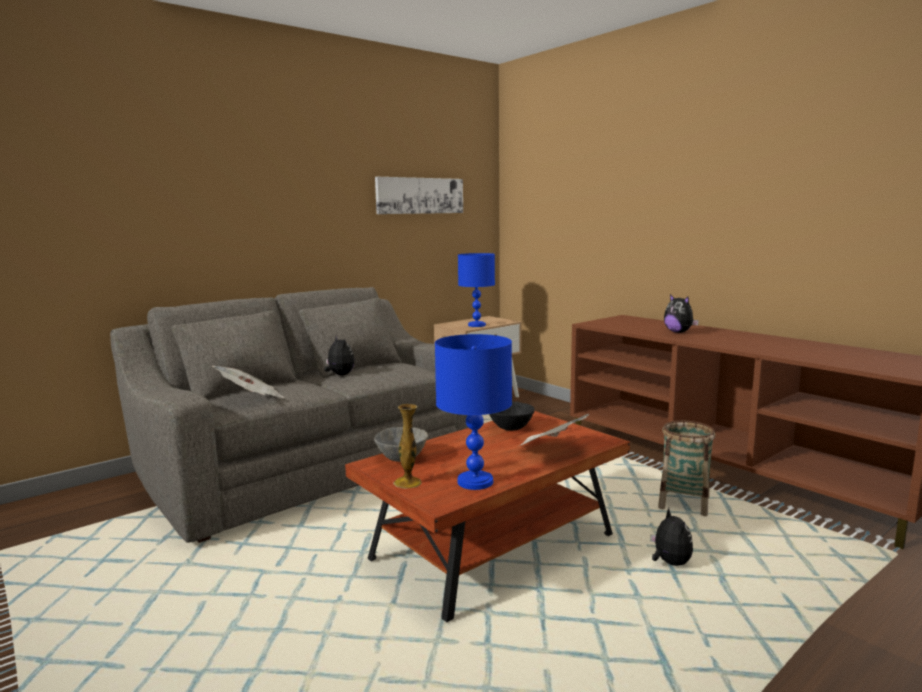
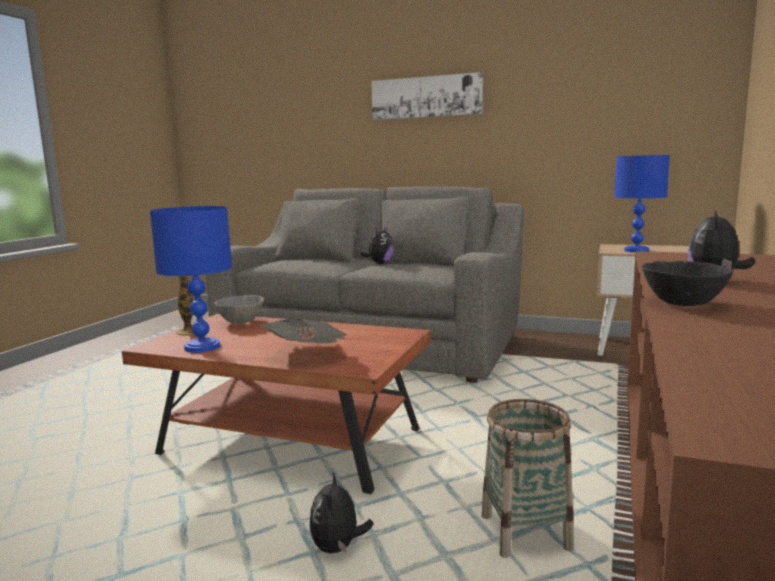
camera: 60 degrees right, 0 degrees up
newspaper [212,366,285,398] -> none
picture [375,177,463,214] -> picture moved to [371,72,483,120]
black bowl [489,401,535,431] -> black bowl moved to [642,261,733,306]
plush toy [651,508,693,566] -> plush toy turned 135 degrees clockwise [309,473,373,553]

